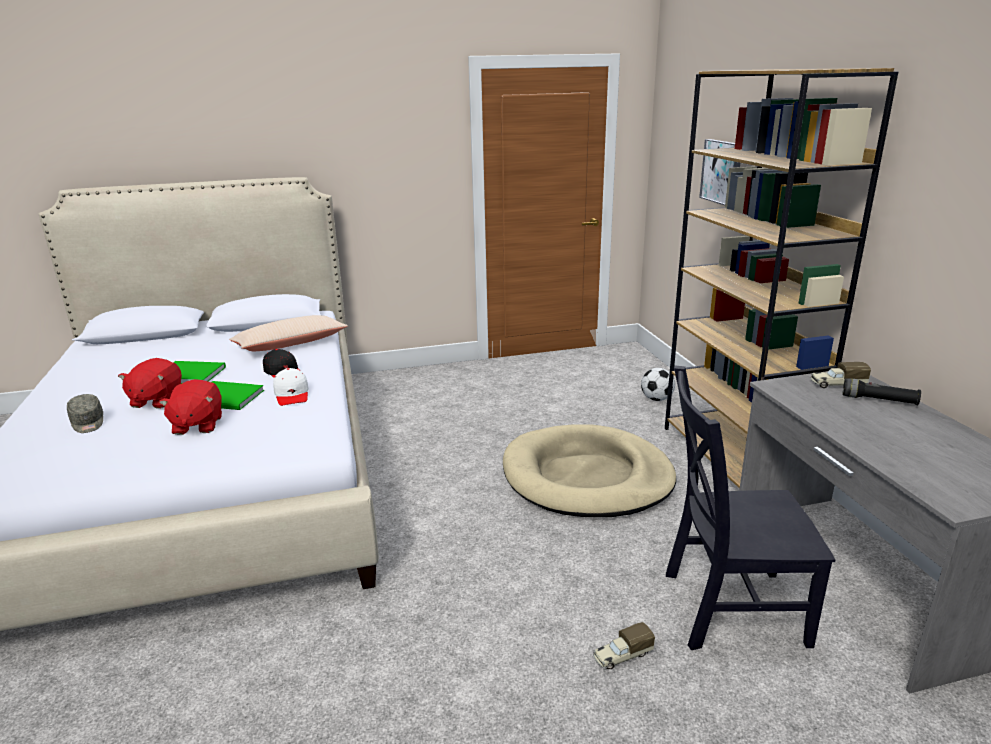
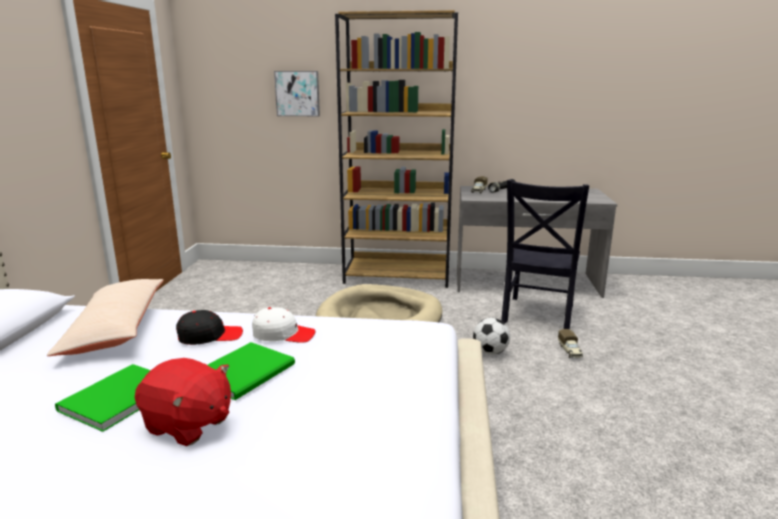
camera: 70 degrees left, 5 degrees down
grey cap [67,394,103,433] -> none
red plush toy [159,379,222,435] -> none
football [641,368,675,401] -> football moved to [473,318,510,355]

